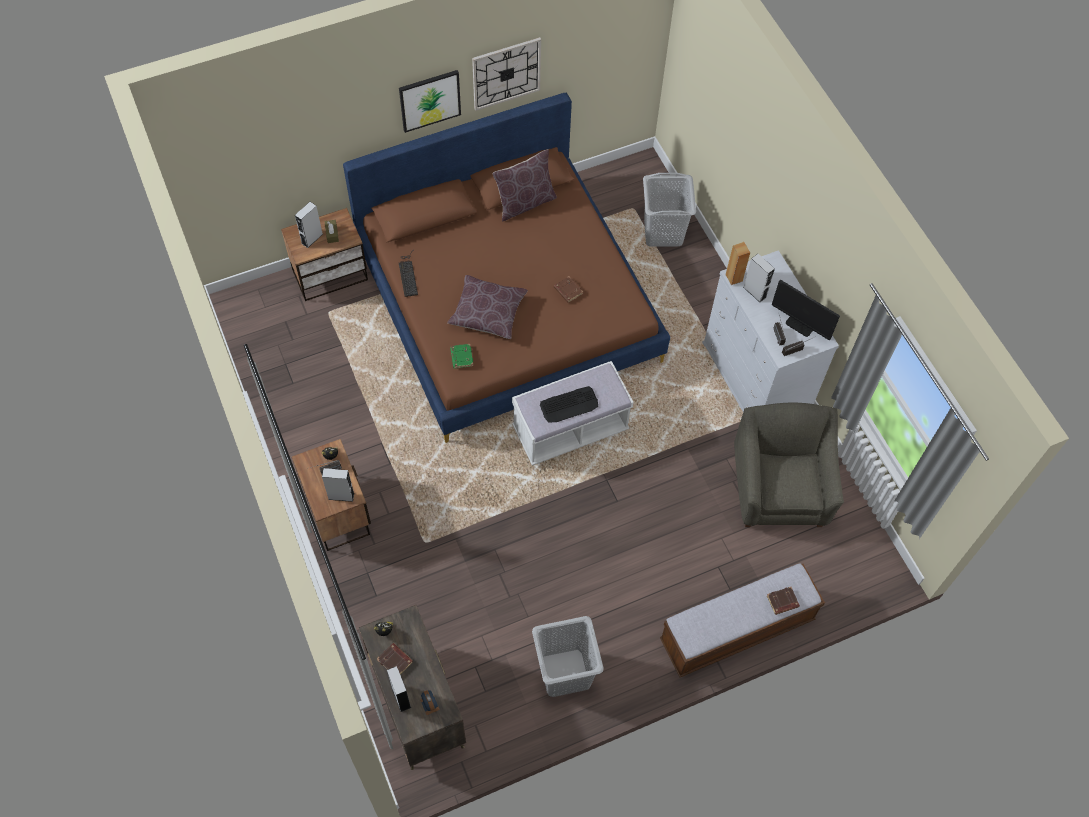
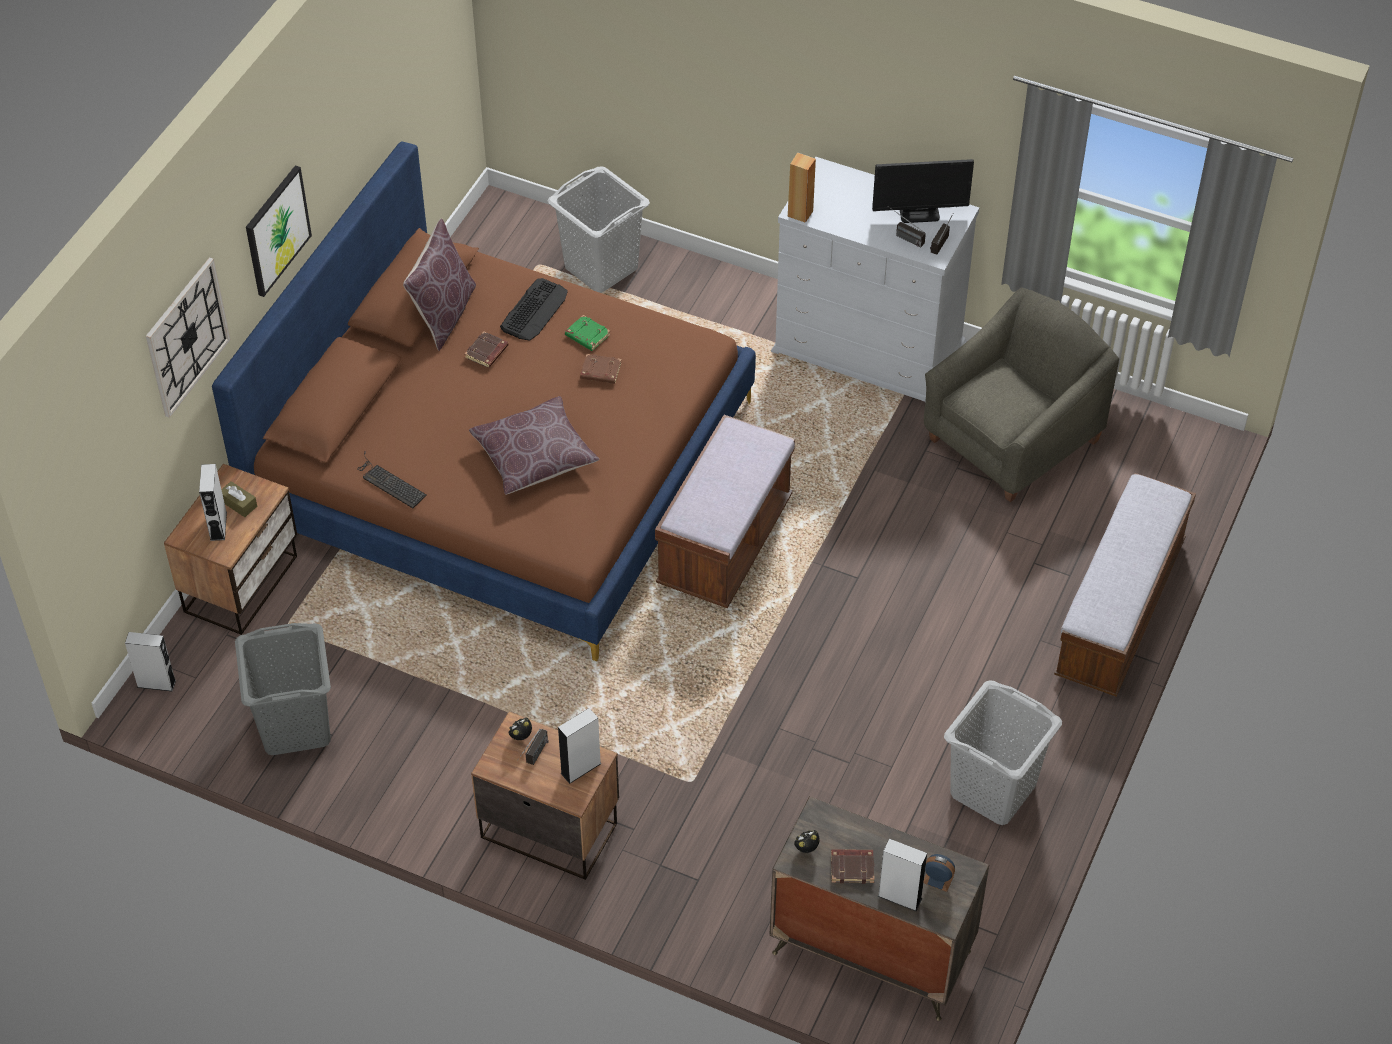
camera: 40 degrees left, 10 degrees down
green book [450,344,473,369] -> green book moved to [565,315,611,351]
wall clock [472,37,541,111] -> wall clock moved to [146,257,231,418]
white bench [512,361,634,466] -> brown bench [655,415,795,608]
keyboard [540,386,598,423] -> keyboard moved to [500,278,568,341]
grey armchair [734,403,844,527] -> grey armchair turned 90 degrees clockwise [924,287,1119,502]
grey speaker [743,254,775,302] -> grey speaker moved to [125,632,176,691]
brown book [767,587,800,615] -> brown book moved to [465,331,508,368]
none -> grey laundry basket [235,623,331,755]

